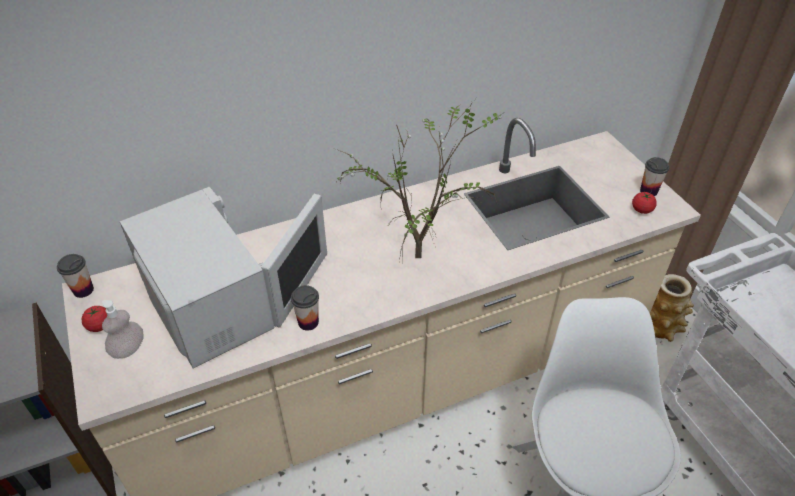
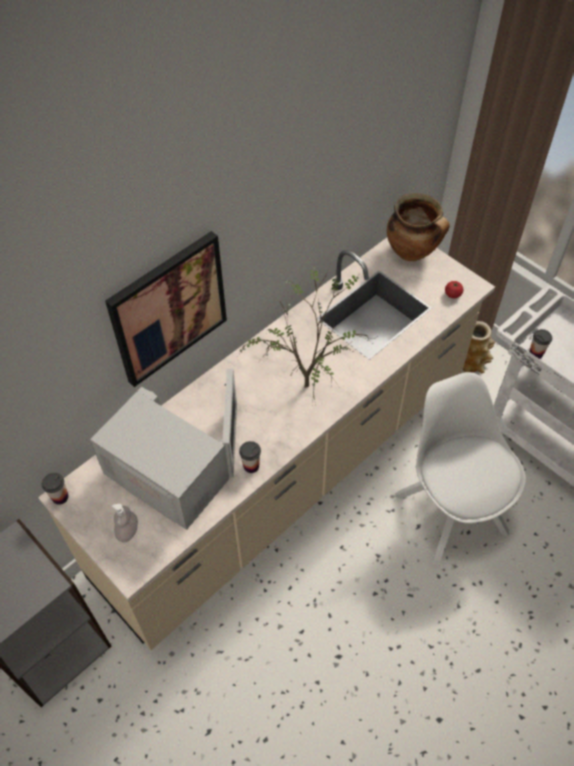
camera: 20 degrees left, 10 degrees up
tomato [82,306,107,332] -> none
cup [640,157,669,196] -> cup moved to [529,329,552,359]
none -> picture [105,231,227,387]
none -> cooking pot [387,193,449,261]

